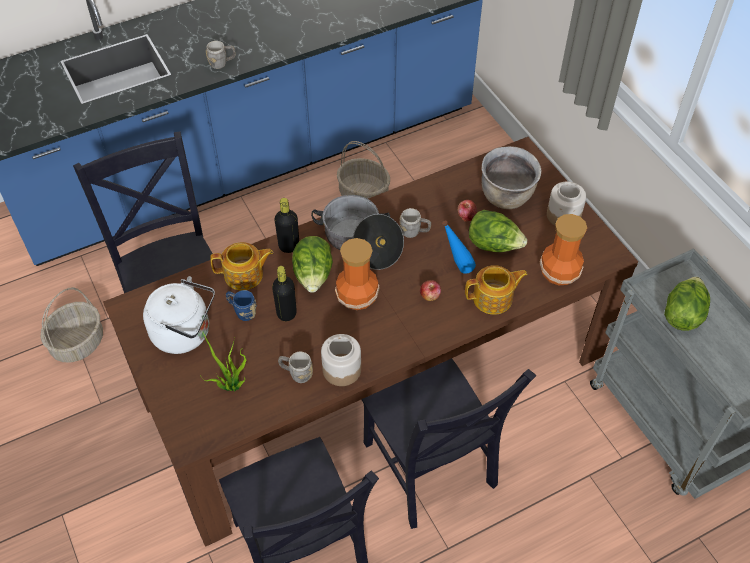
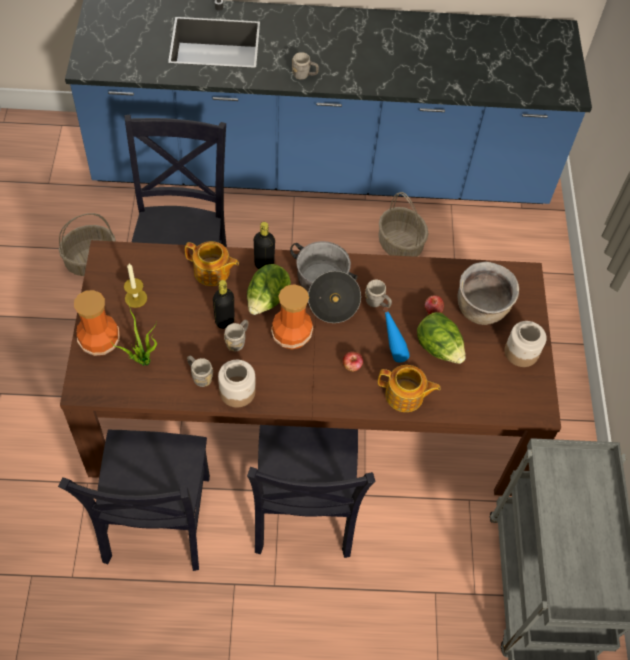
camera: 25 degrees right, 5 degrees up
white kettle [143,276,215,354] -> candle [124,263,147,308]
blue mug [226,290,256,321] -> none
vase [540,214,587,285] -> vase moved to [74,290,120,356]
lettuce [664,277,710,331] -> none
none -> grey mug [224,320,248,352]

